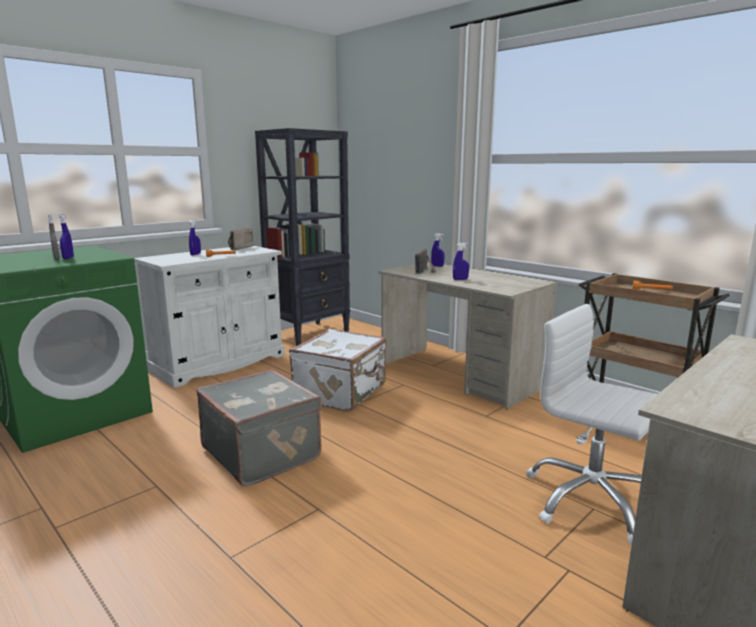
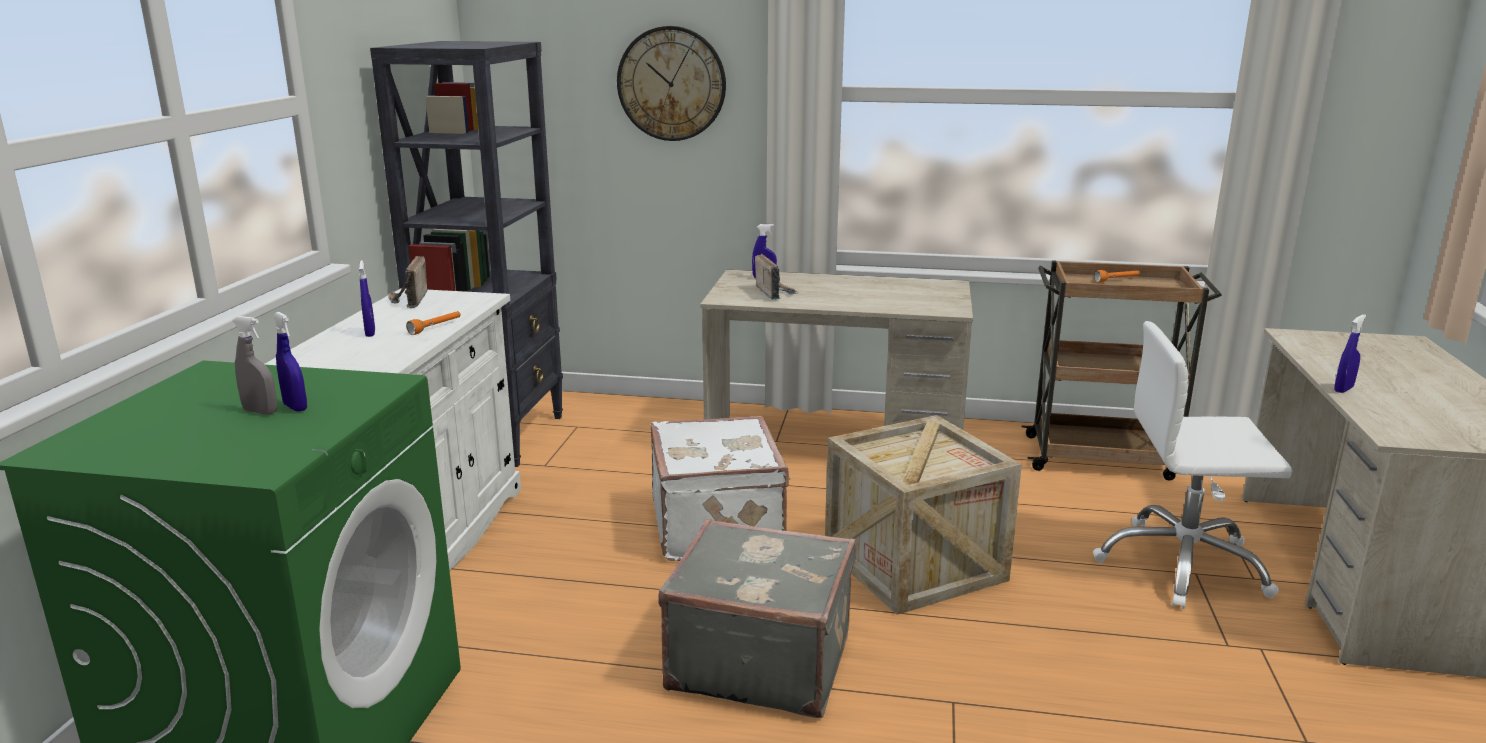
camera: 35 degrees left, 5 degrees up
blue spray bottle [453,243,469,280] -> blue spray bottle moved to [1334,314,1366,393]
none -> wall clock [617,26,726,141]
none -> crate [825,415,1022,615]

